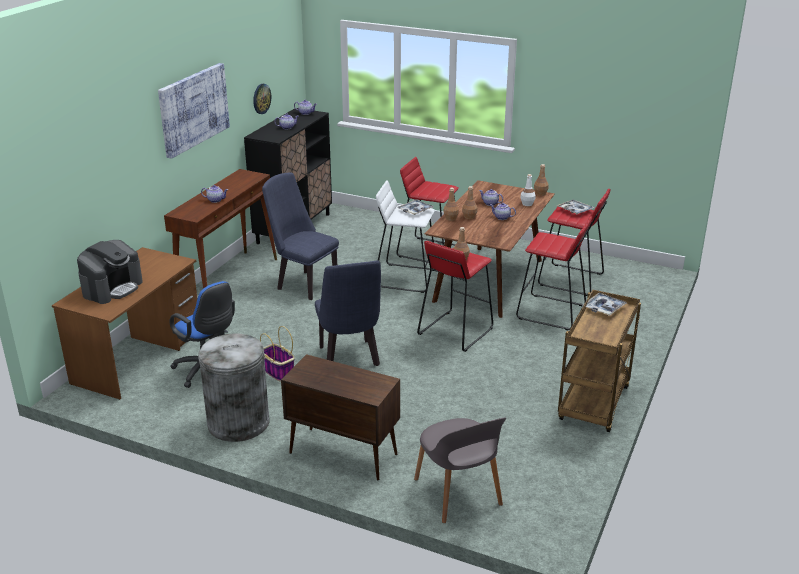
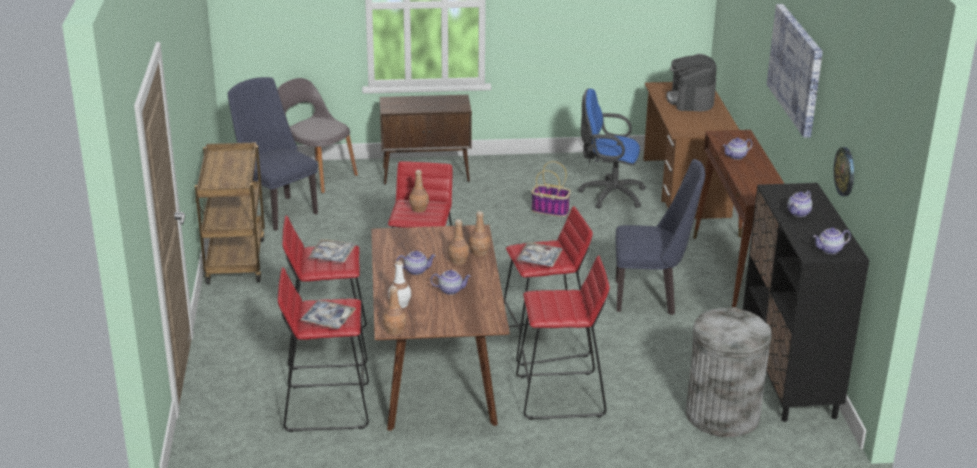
camera: 150 degrees right, 0 degrees up
grey trash can [198,334,269,442] -> grey trash can moved to [686,307,772,437]
blue chair [315,260,381,366] -> blue chair moved to [228,77,318,231]
white stool [376,180,435,293] -> red stool [504,206,593,366]
tray [582,293,627,316] -> tray moved to [309,239,355,263]

